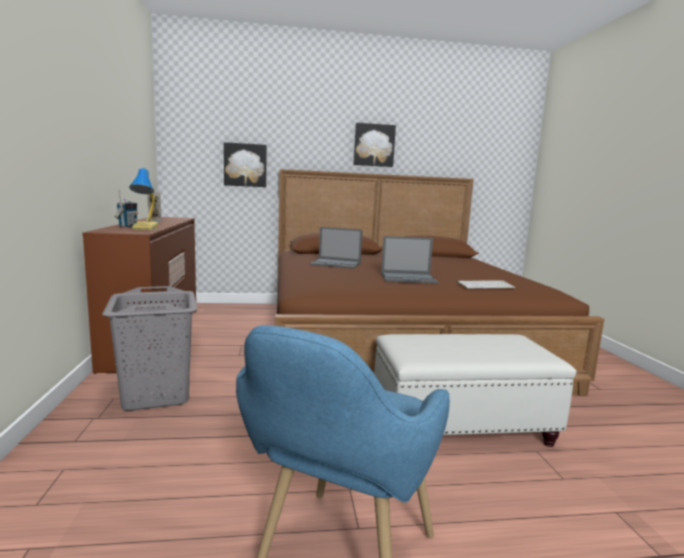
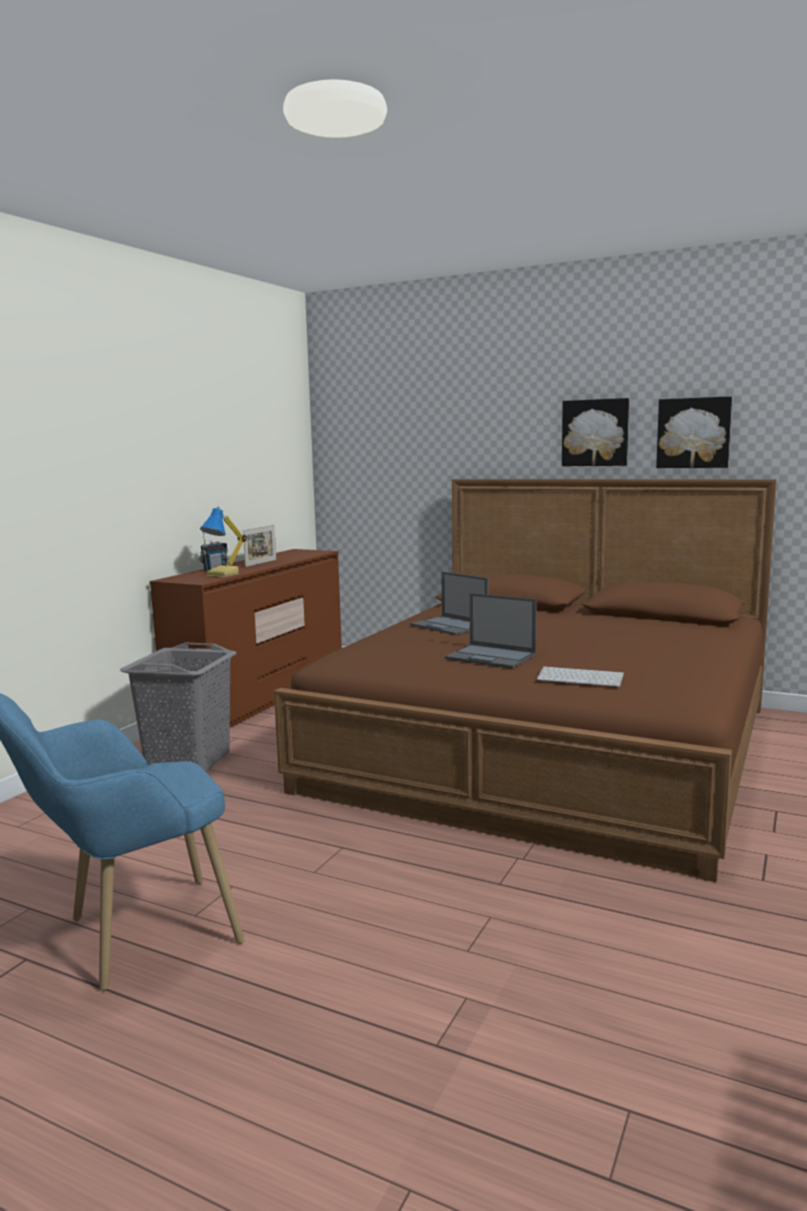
camera: 35 degrees right, 0 degrees up
picture [224,142,267,187] -> picture moved to [656,396,732,468]
white ottoman [374,334,577,447] -> none

